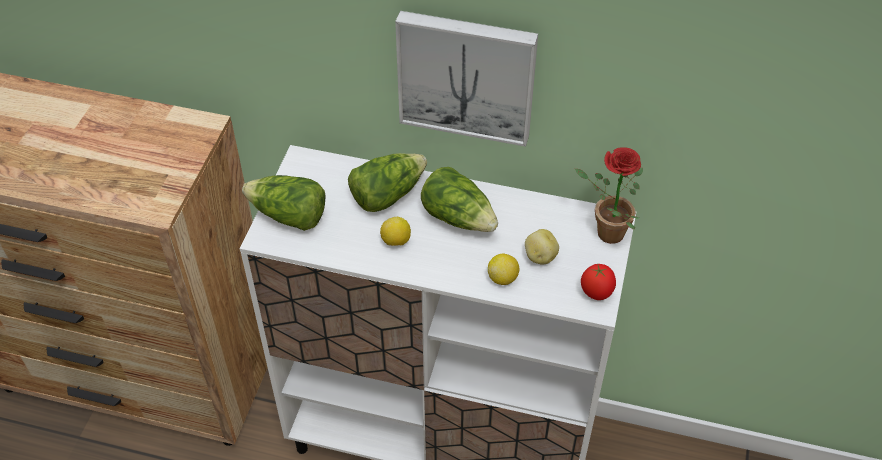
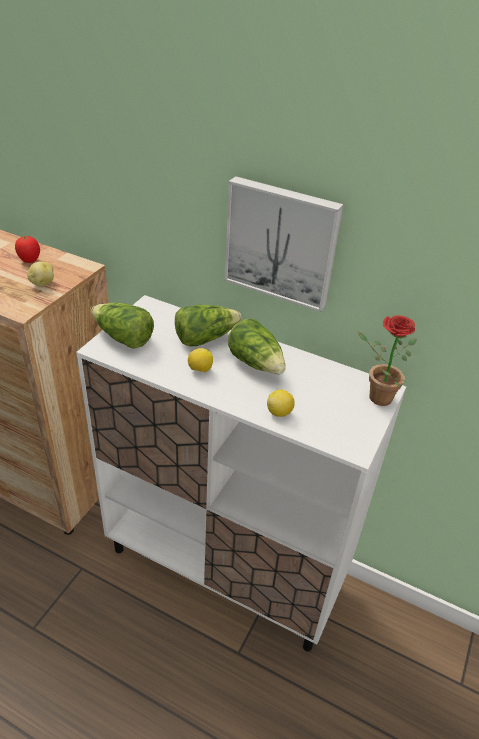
camera: 10 degrees right, 10 degrees down
potato [525,229,559,265] -> potato moved to [27,262,54,287]
tomato [581,263,616,300] -> tomato moved to [15,235,40,263]

